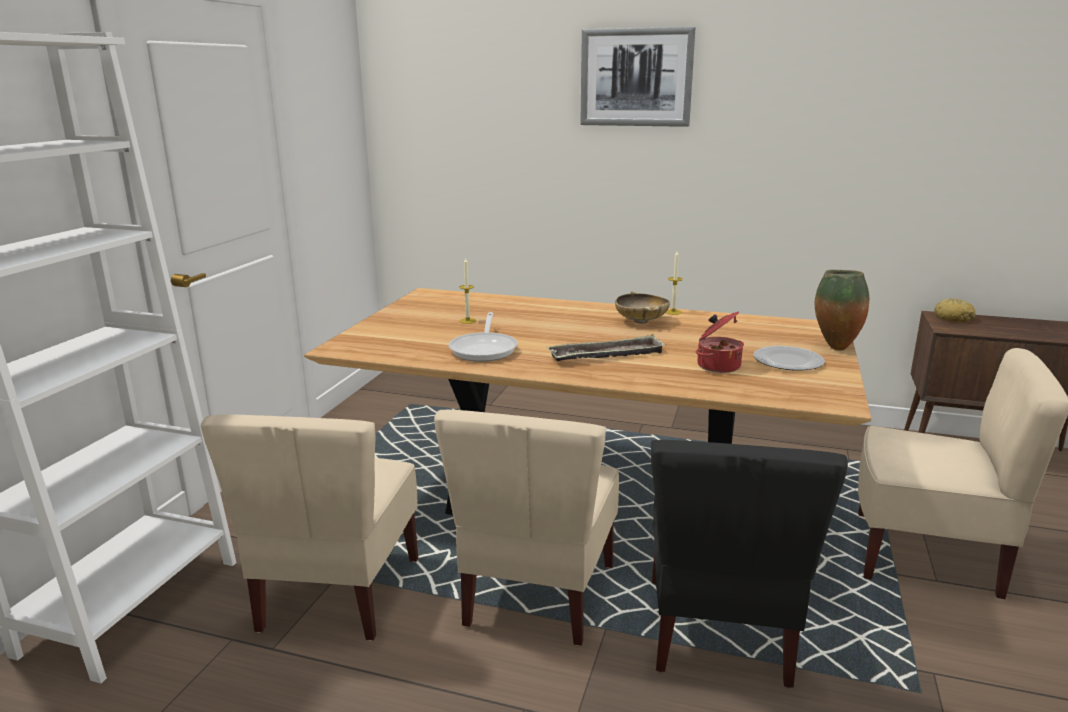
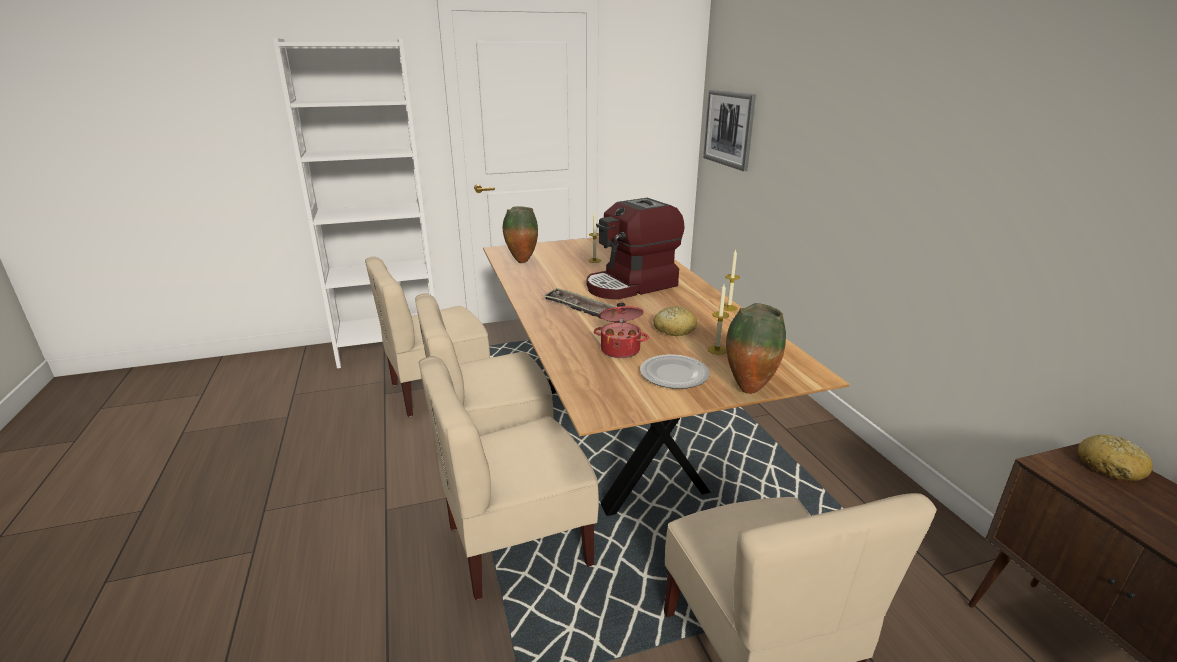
camera: 55 degrees right, 5 degrees up
frying pan [448,312,518,362] -> none
picture [580,27,695,127] -> picture moved to [703,89,756,171]
beige bowl [615,292,670,324] -> none
black chair [651,440,848,688] -> beige chair [419,356,599,600]
none -> vase [503,206,538,263]
none -> coffee machine [586,198,684,300]
none -> bread [653,306,697,336]
none -> candle [708,285,729,354]

